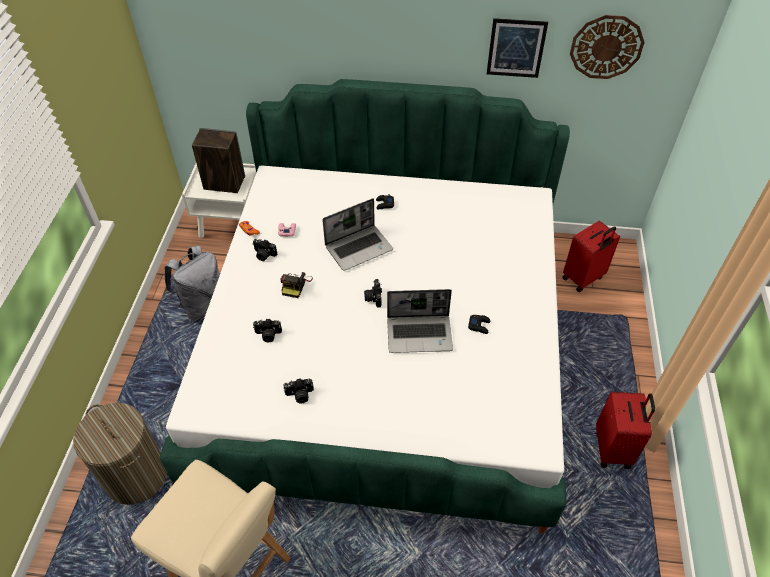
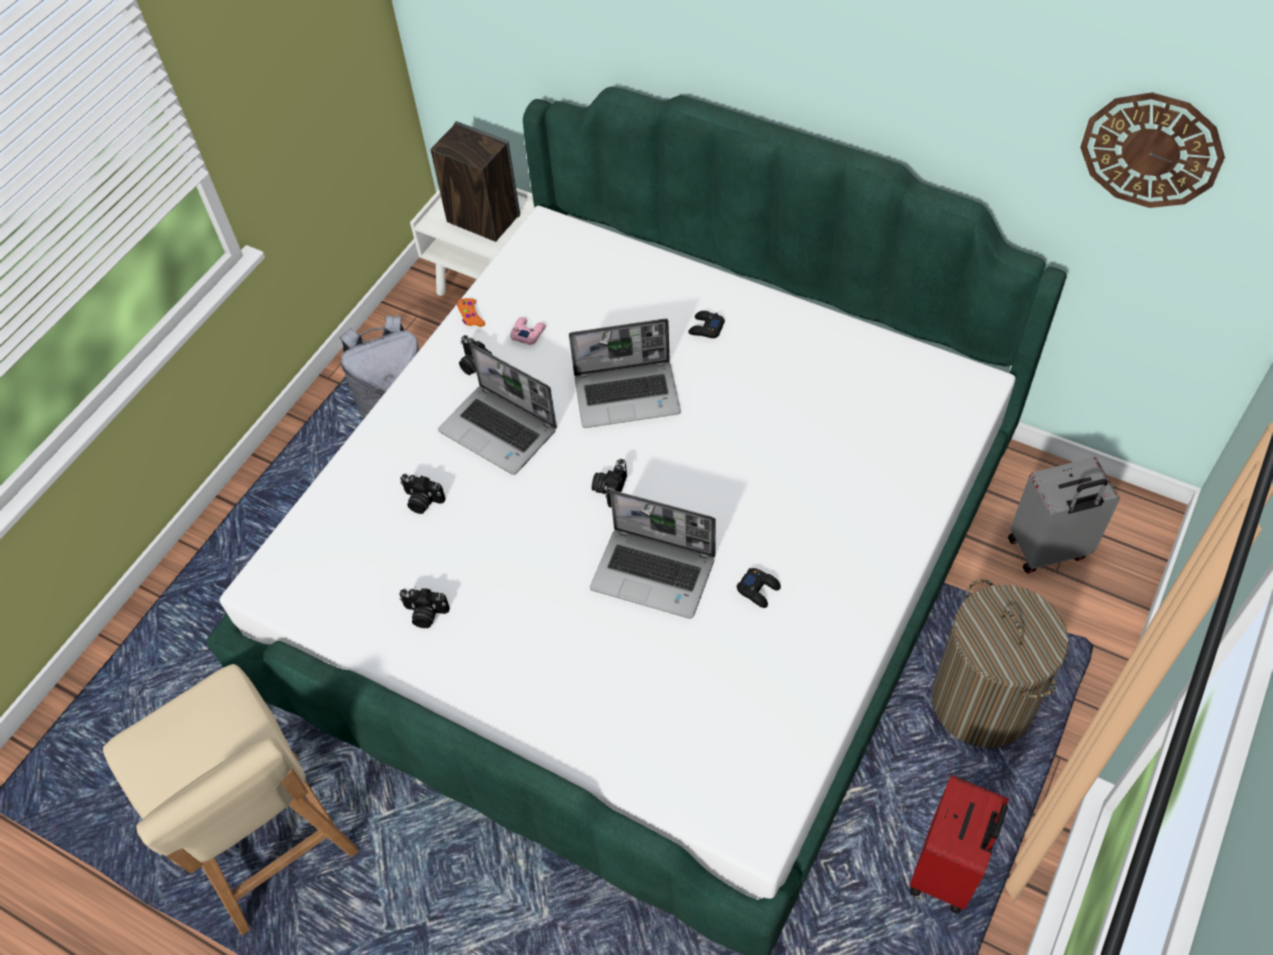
camera: 25 degrees right, 5 degrees up
laundry basket [73,403,167,505] -> laundry basket moved to [932,579,1069,748]
camera [280,272,313,298] -> laptop [438,344,557,475]
picture [487,18,548,78] -> none
red suitcase [562,221,620,292] -> grey suitcase [1008,457,1120,573]

